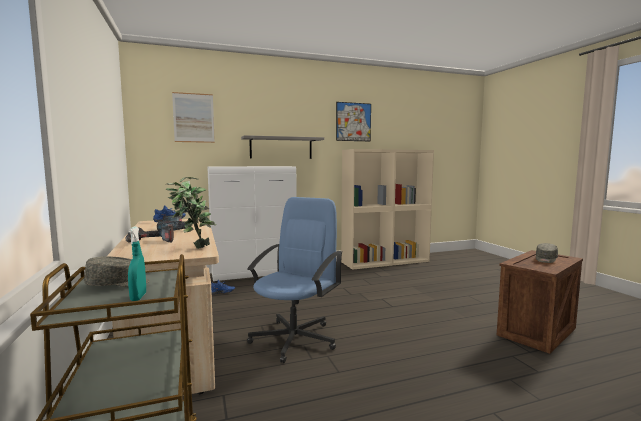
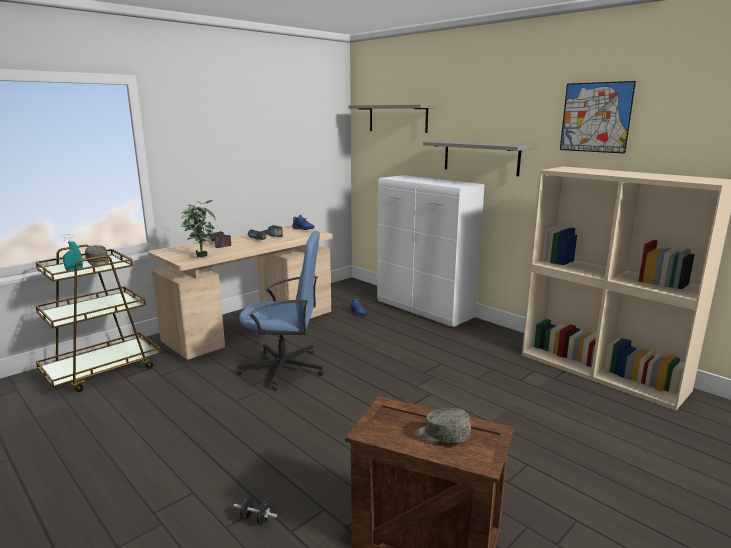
camera: 65 degrees right, 10 degrees up
picture [172,92,215,143] -> grey shelf [349,105,436,133]
none -> black dumbbell [233,497,277,524]

